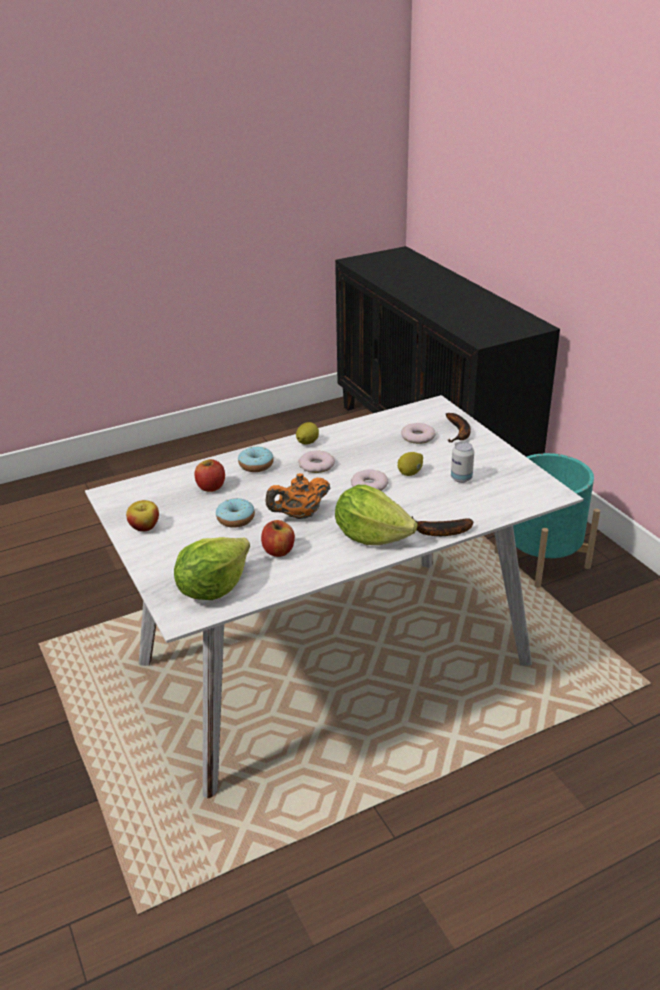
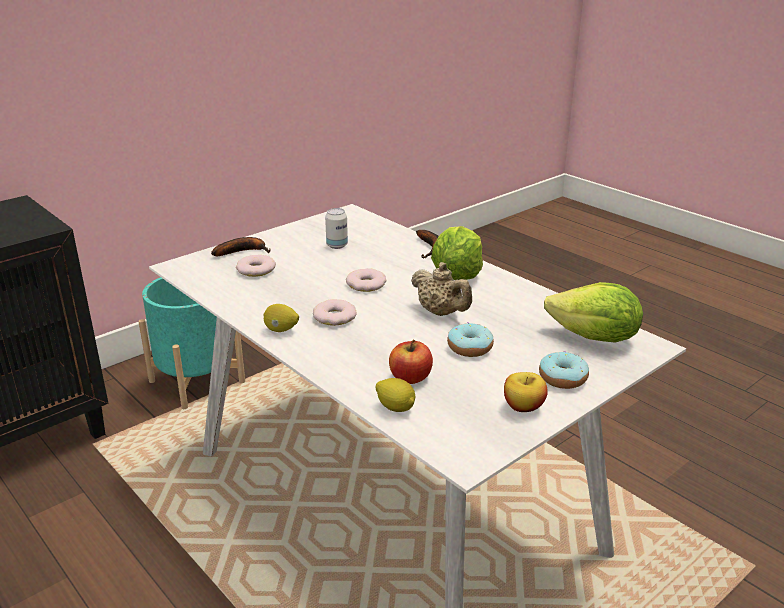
camera: 105 degrees left, 5 degrees down
donut [238,447,274,472] -> donut moved to [539,351,589,389]
apple [261,520,295,557] -> none
orange teapot [265,473,330,519] -> beige teapot [411,262,472,316]
lemon [398,452,423,476] -> lemon moved to [375,378,415,412]

